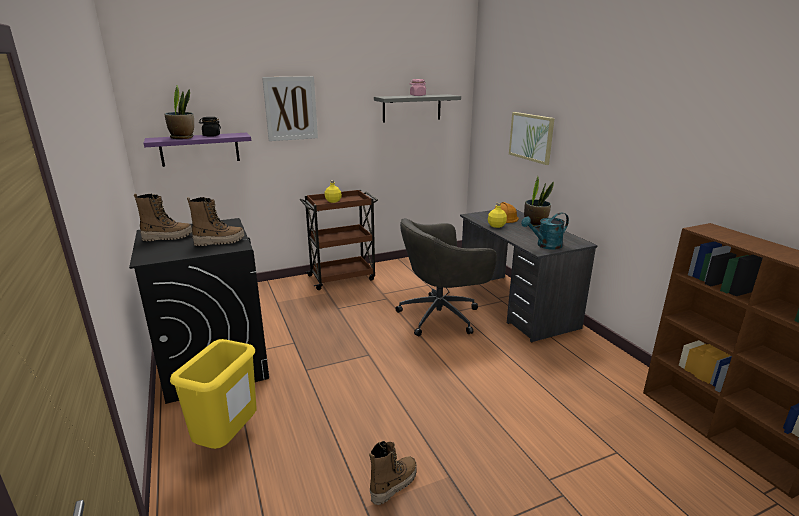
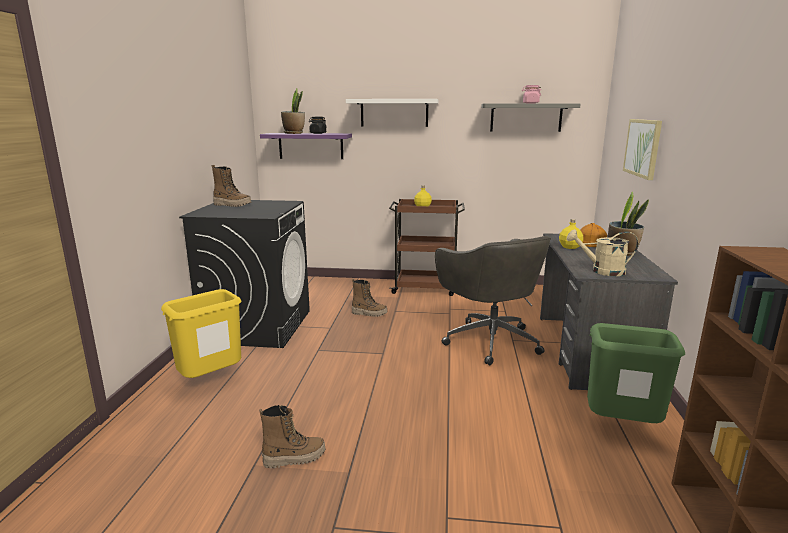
camera: 30 degrees right, 5 degrees down
boot [187,197,245,246] -> boot moved to [352,279,387,317]
picture [262,76,318,141] -> white shelf [346,99,438,127]
grey office chair [395,218,497,337] -> grey office chair turned 120 degrees counterclockwise [435,236,551,365]
turquoise watering can [521,212,569,250] -> beige watering can [567,229,638,276]
none -> green trash can [587,323,685,423]

